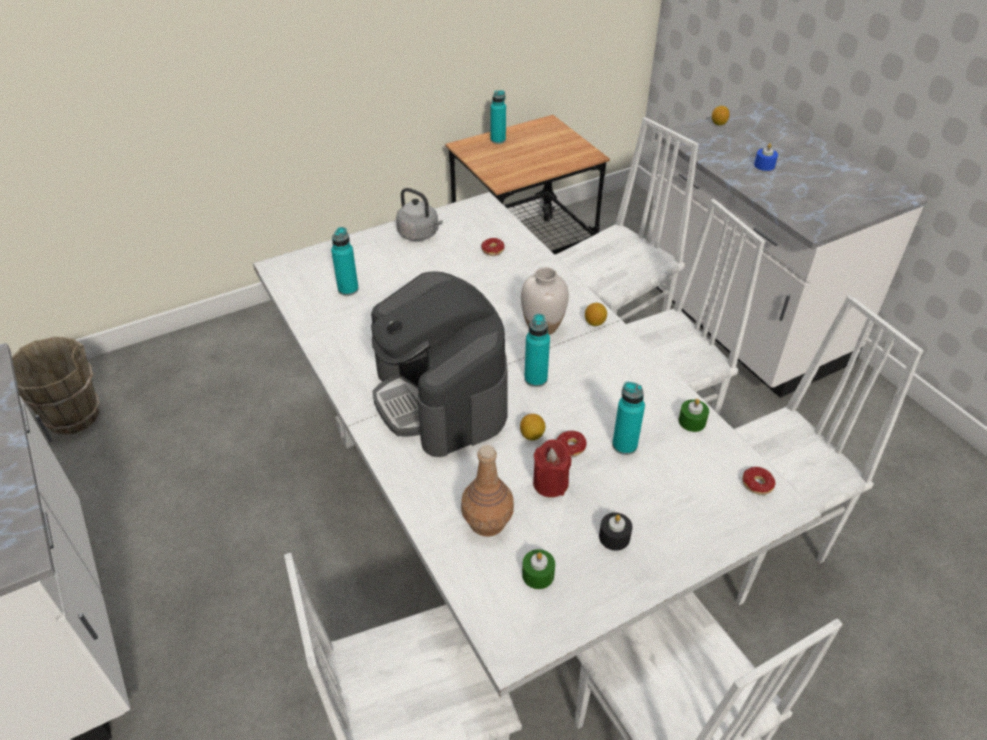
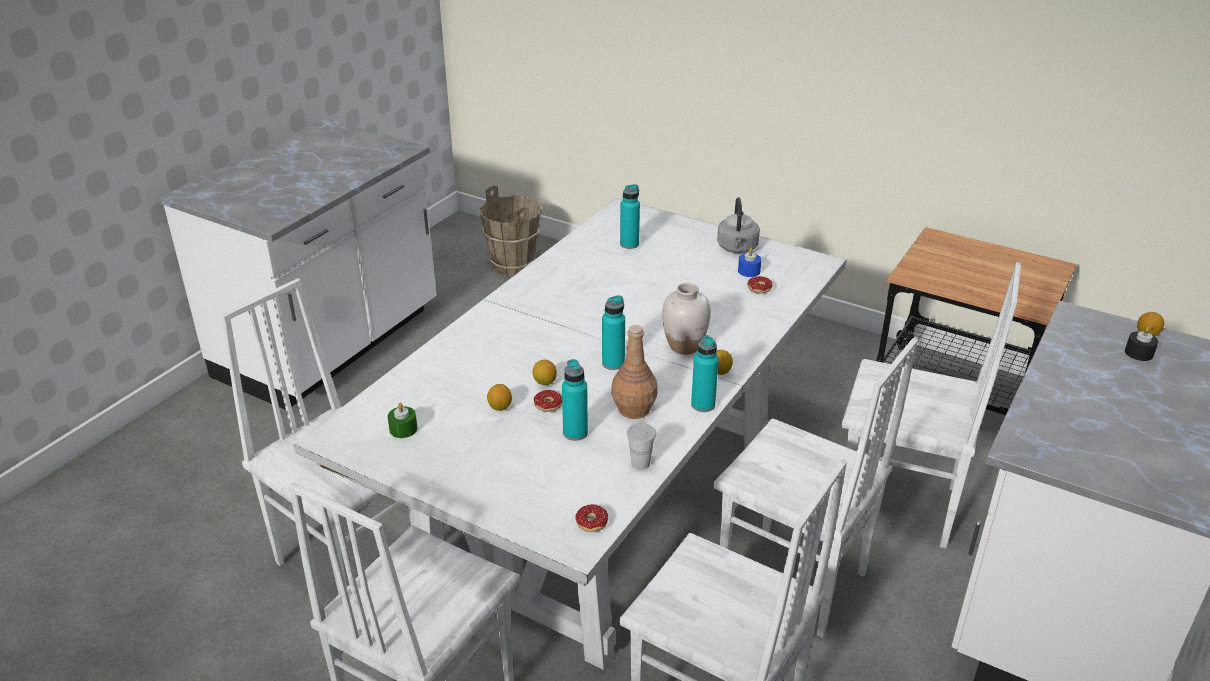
camera: 60 degrees right, 10 degrees down
coffee machine [371,272,507,457] -> none
brown bottle [461,445,514,537] -> brown bottle moved to [611,325,658,419]
turquoise bottle [491,90,506,144] -> turquoise bottle moved to [691,335,719,412]
red candle [533,439,572,497] -> lemon [487,384,512,411]
black candle [599,512,632,551] -> black candle moved to [1125,326,1158,361]
green candle [678,399,709,432] -> white cup [627,423,656,470]
blue candle [754,143,778,171] -> blue candle moved to [738,248,761,277]

